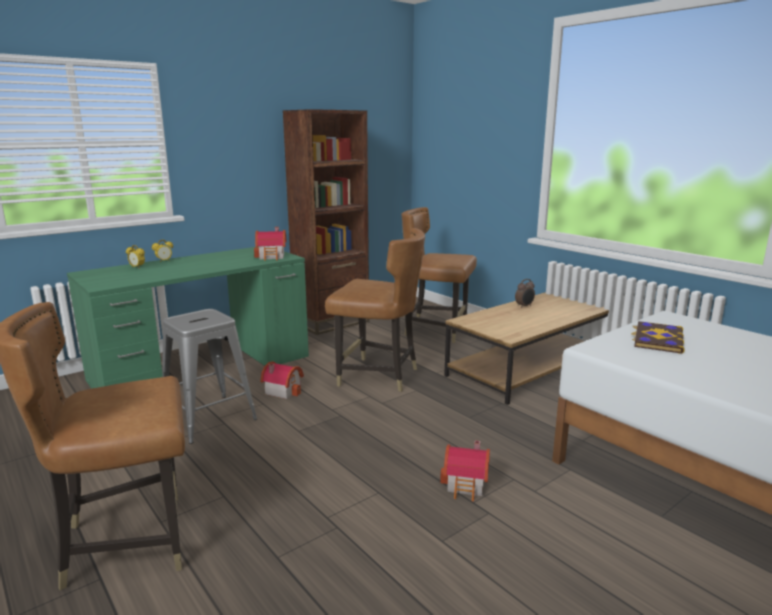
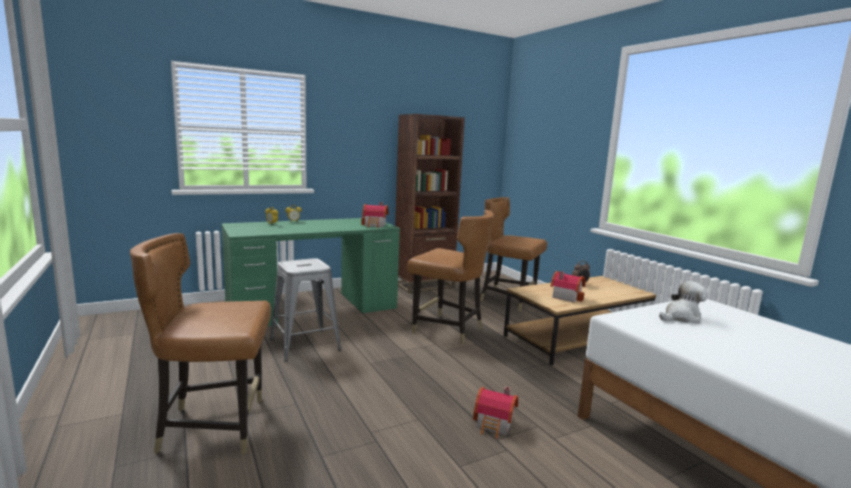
camera: 10 degrees right, 5 degrees down
toy house [260,361,304,399] -> toy house moved to [550,271,585,303]
book [631,321,684,354] -> plush toy [659,281,708,324]

